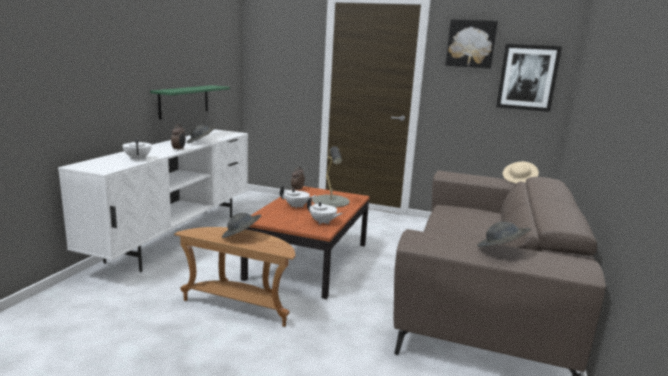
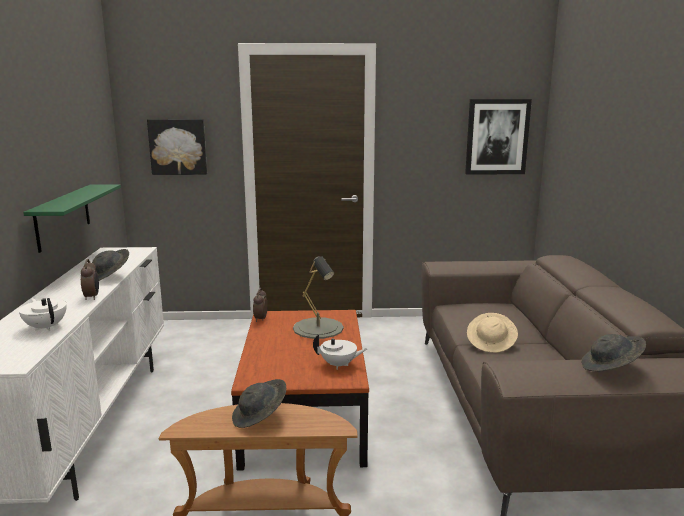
camera: 20 degrees left, 0 degrees up
white teapot [280,185,317,208] -> none
picture [445,19,498,68] -> picture moved to [147,119,207,175]
beige hat [503,162,539,184] -> beige hat moved to [467,313,518,353]

